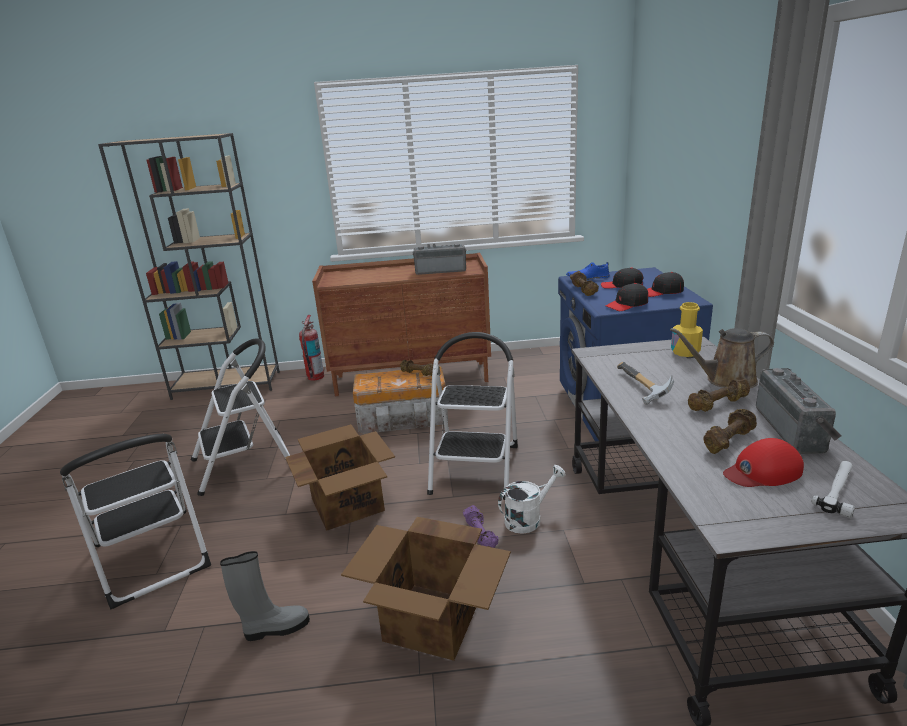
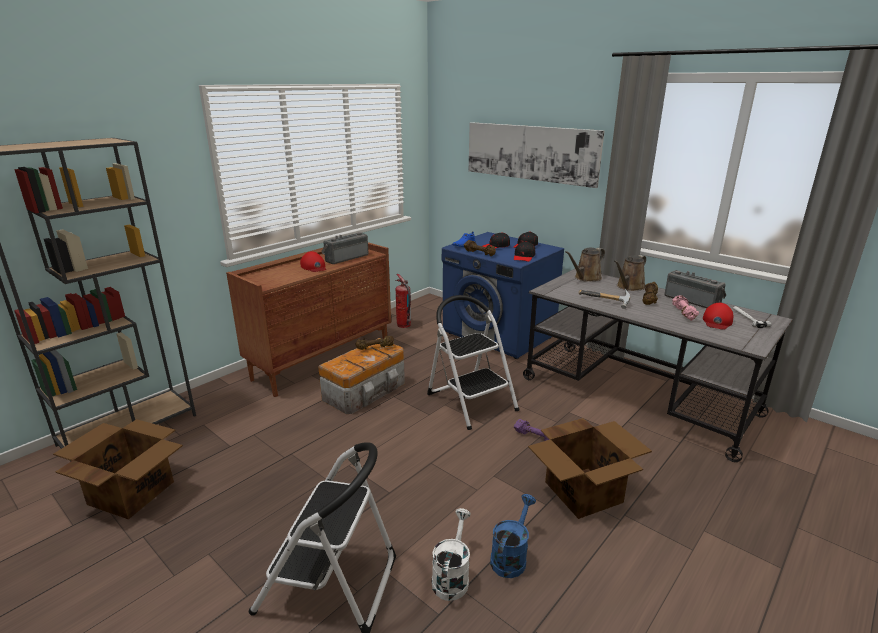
camera: 45 degrees left, 0 degrees up
step ladder [191,339,290,496] -> none
grey boot [220,551,310,641] -> blue watering can [490,494,536,578]
cardboard box [285,424,395,531] -> cardboard box moved to [53,419,183,520]
fire extinguisher [299,315,324,381] -> fire extinguisher moved to [395,274,411,328]
white watering can [498,465,566,534] -> white watering can moved to [432,508,471,601]
yellow bottle [671,302,703,357] -> brown watering can [565,248,605,282]
brown dumbbell [703,409,757,454] -> pink dumbbell [672,295,699,321]
none -> red cap [300,251,326,272]
none -> picture [469,122,605,188]

